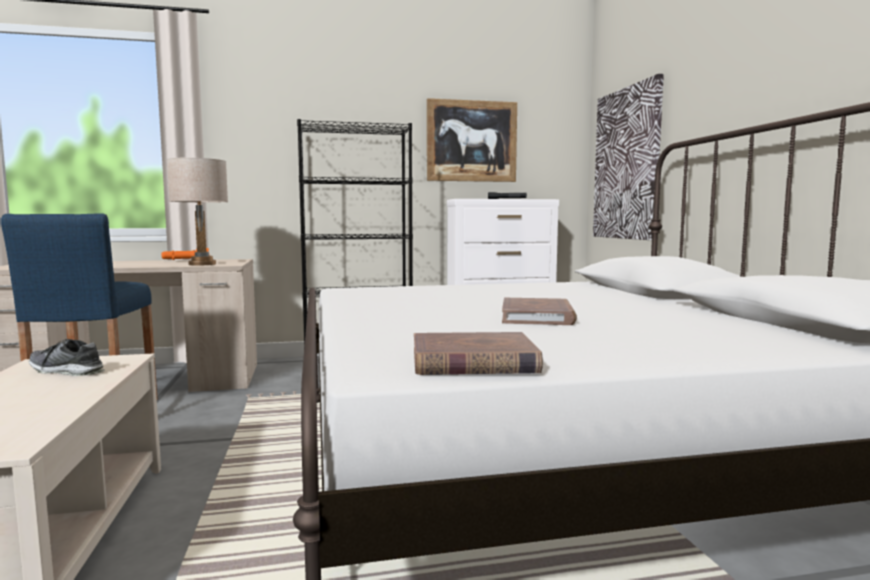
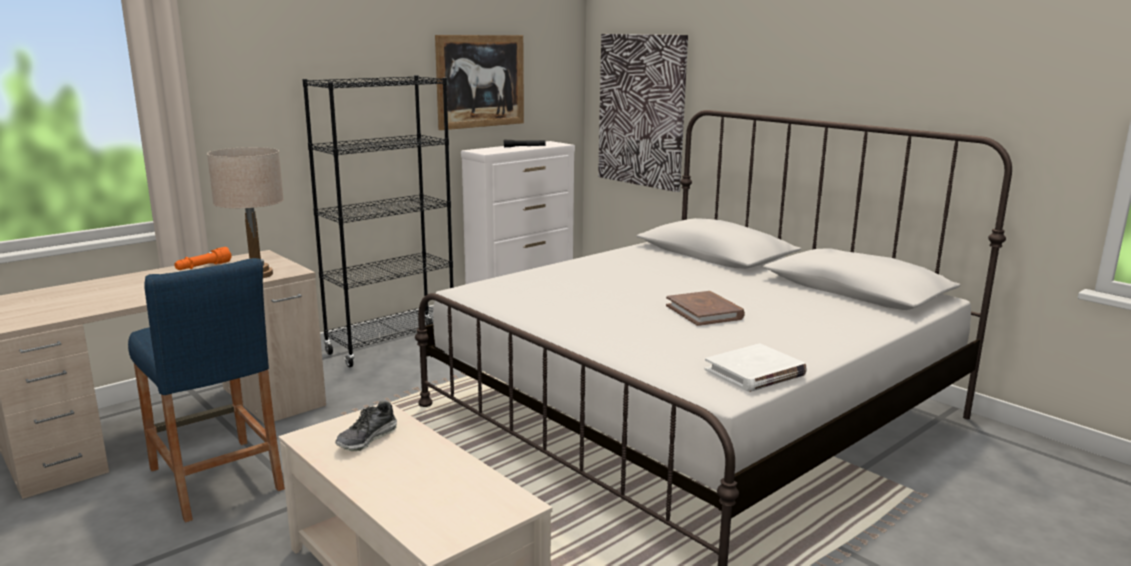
camera: 30 degrees left, 10 degrees up
shoe [28,339,105,376] -> shoe turned 45 degrees counterclockwise [335,401,397,451]
brown book [414,332,543,375] -> white book [704,343,807,392]

